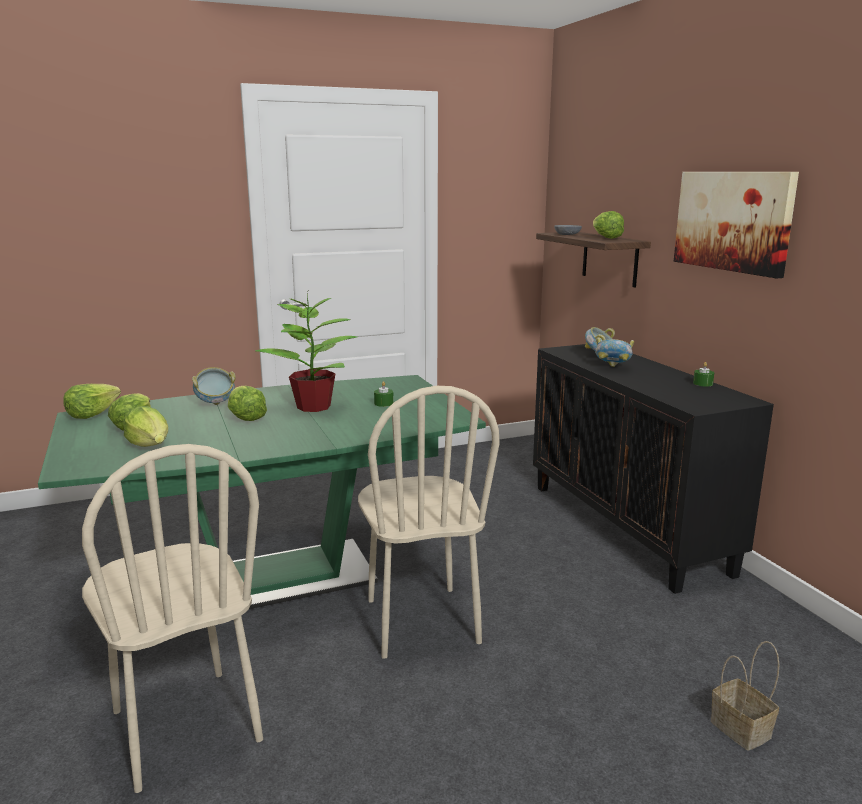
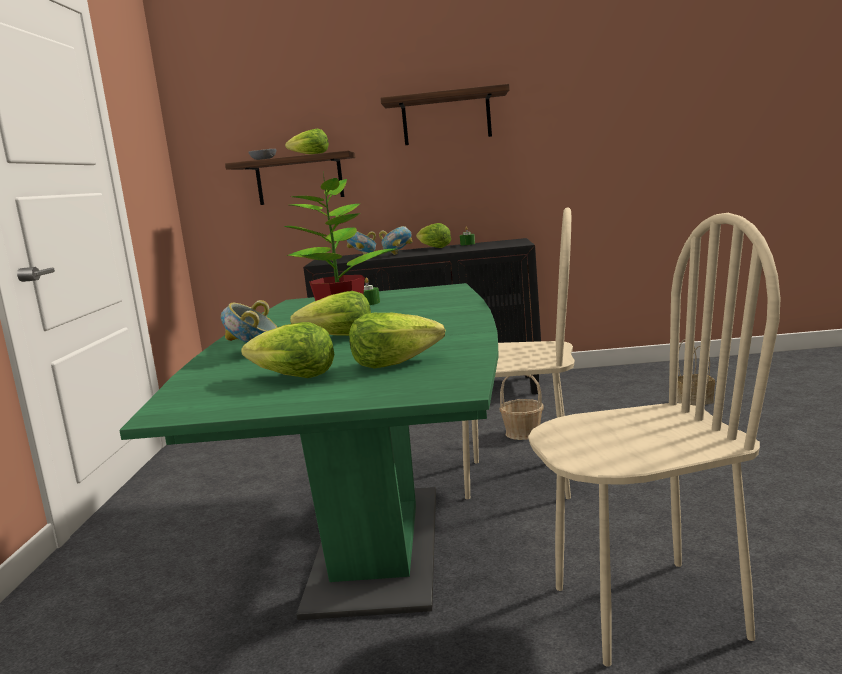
camera: 65 degrees left, 5 degrees down
lettuce [63,384,121,419] -> lettuce moved to [416,223,451,248]
picture [674,172,799,278] -> shelf [380,84,510,145]
none -> basket [499,375,543,440]

